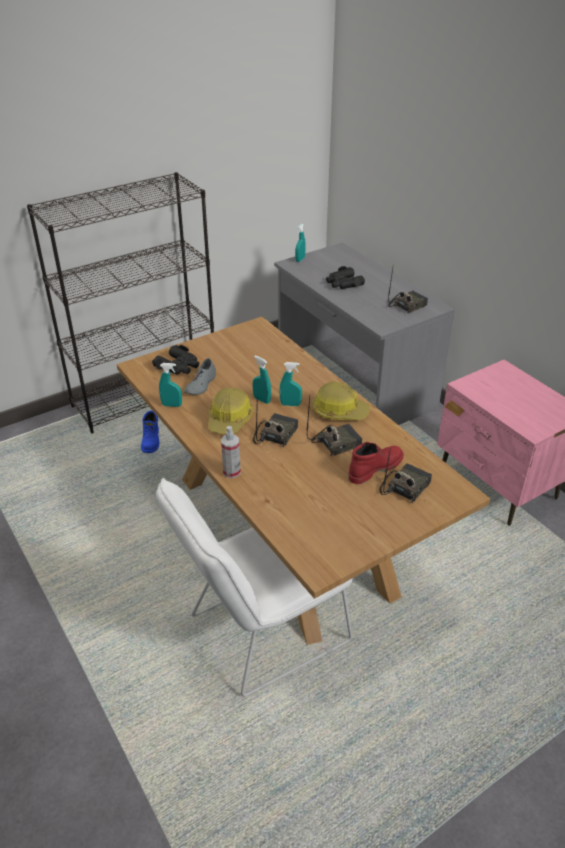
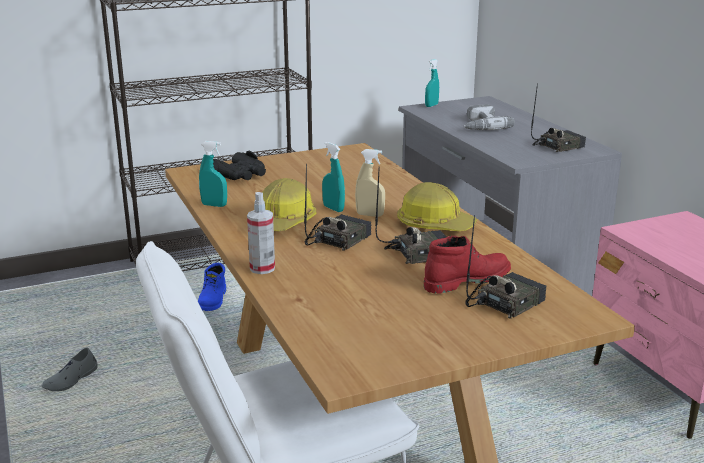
camera: 10 degrees right, 15 degrees down
grey shoe [184,358,216,395] -> grey shoe moved to [42,347,98,391]
turquoise spray bottle [279,362,302,406] -> beige spray bottle [355,149,385,217]
black binoculars [326,266,365,289] -> power drill [464,104,515,130]

